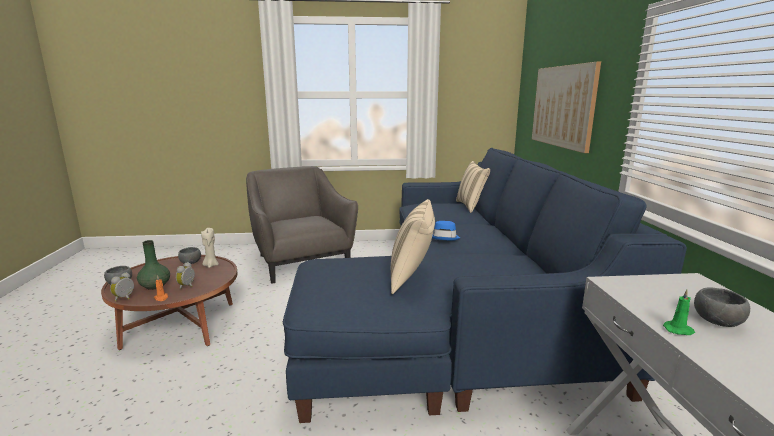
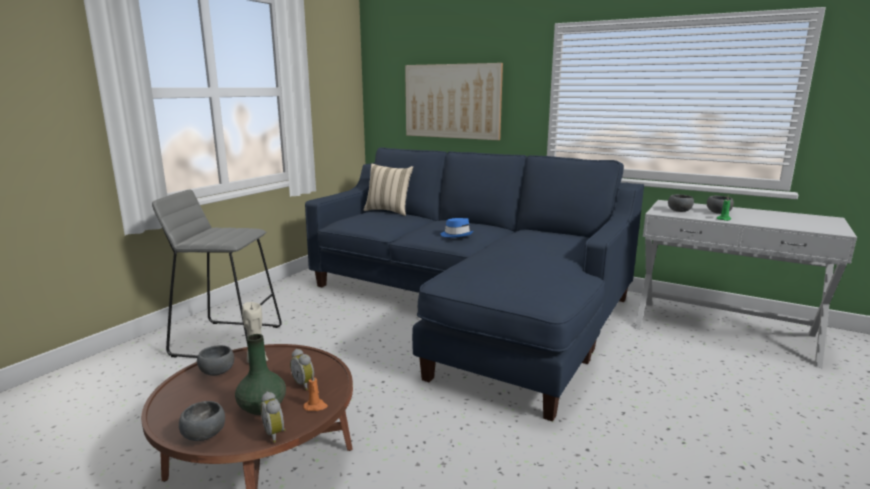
camera: 55 degrees left, 0 degrees up
grey armchair [246,166,358,283] -> grey stool [152,189,282,358]
beige pillow [391,199,435,294] -> none
none -> grey bowl [668,194,694,212]

